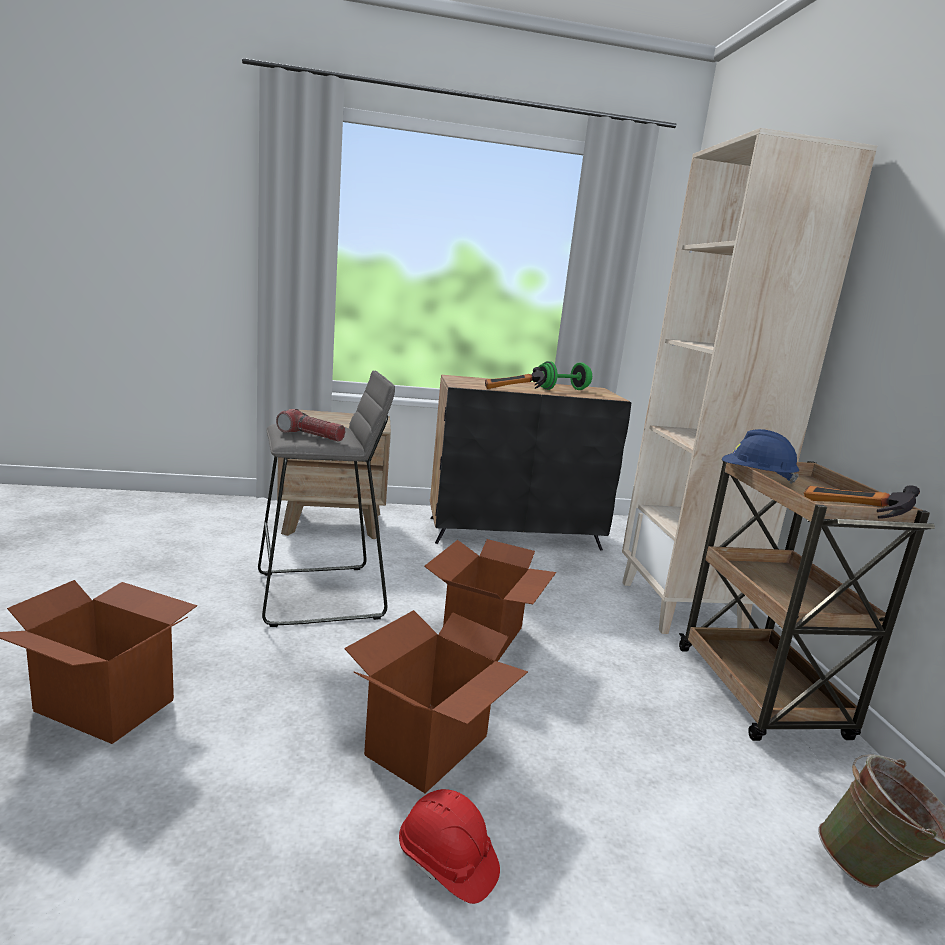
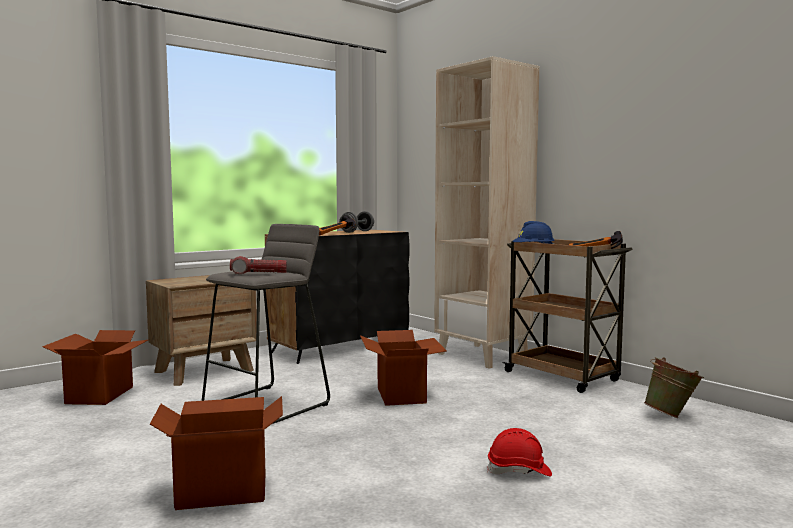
camera: 30 degrees left, 10 degrees down
cardboard box [344,610,528,793] -> cardboard box moved to [42,330,148,405]
green dumbbell [538,361,592,390] -> grey dumbbell [339,211,374,233]

